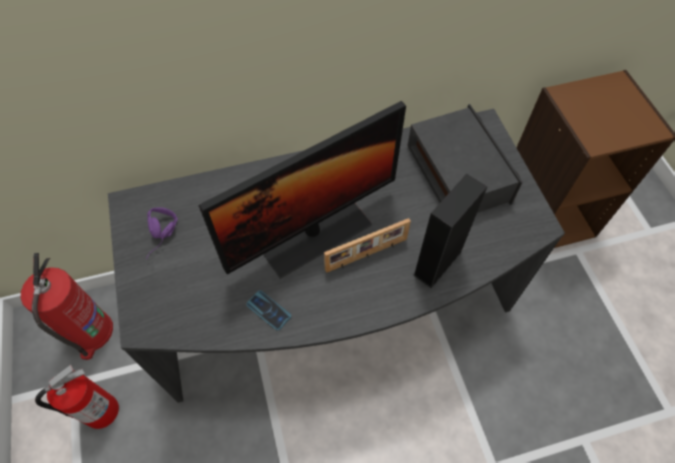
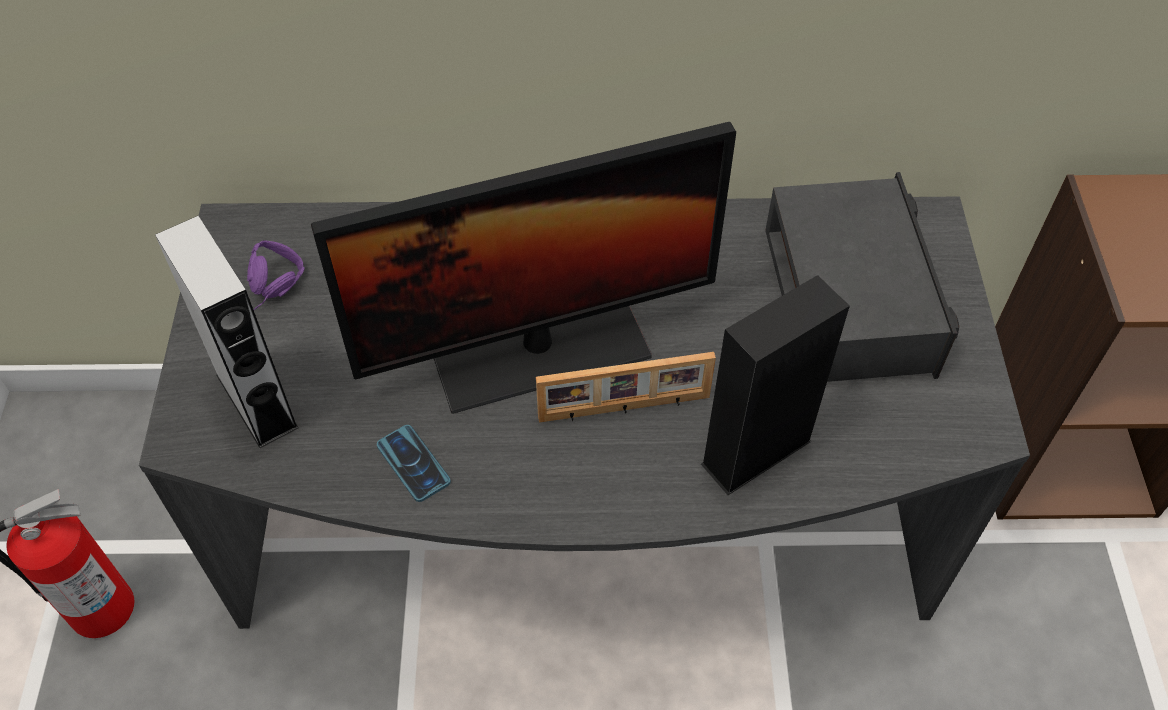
camera: 15 degrees right, 5 degrees down
fire extinguisher [21,253,113,360] -> none
none -> grey speaker [155,216,299,448]

